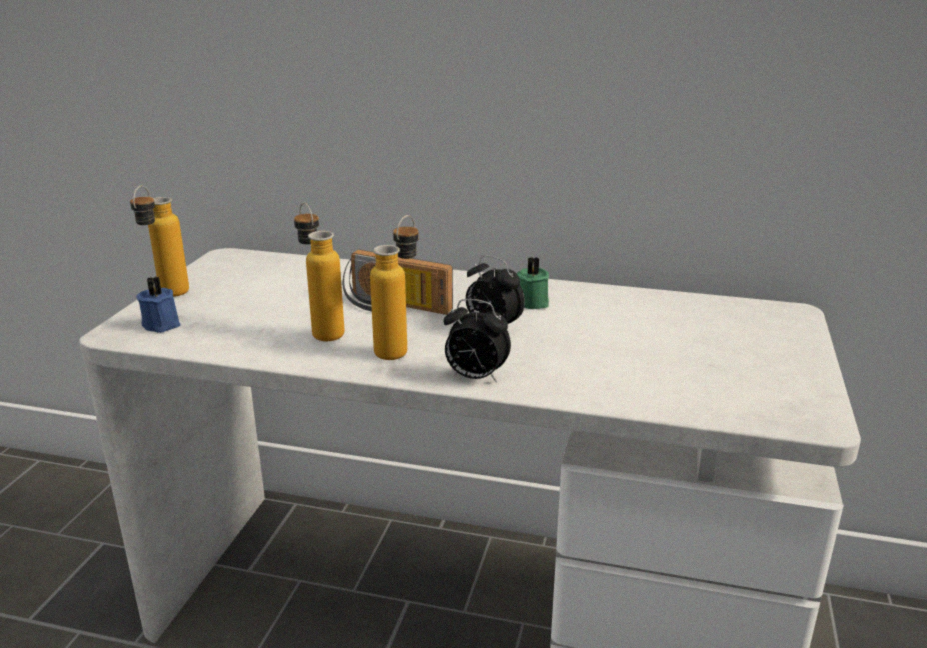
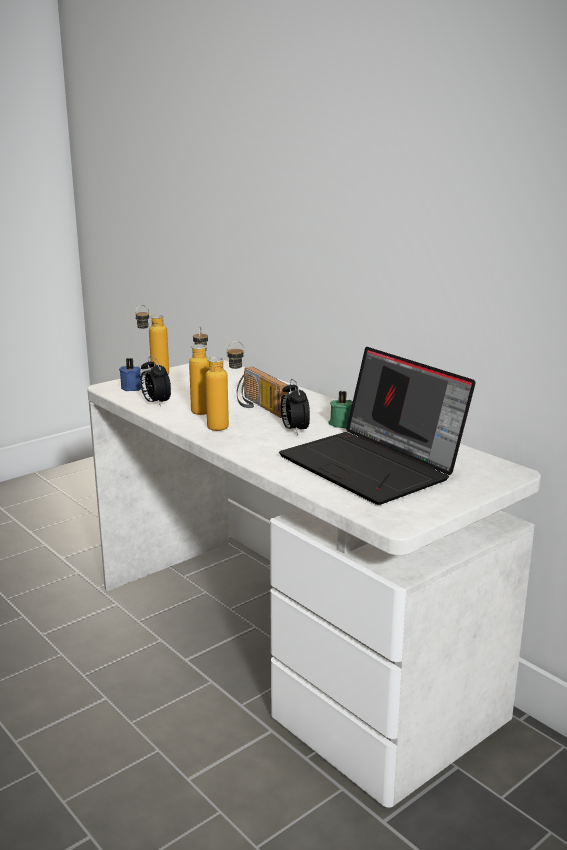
camera: 35 degrees right, 5 degrees down
alarm clock [444,299,511,382] -> alarm clock moved to [140,356,171,407]
none -> laptop [279,347,475,505]

